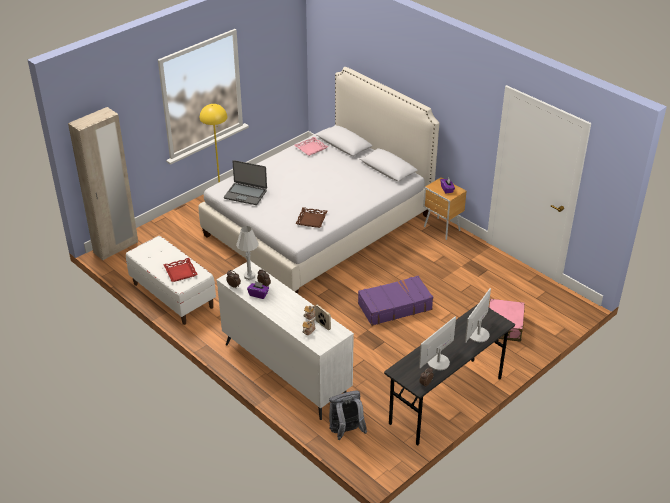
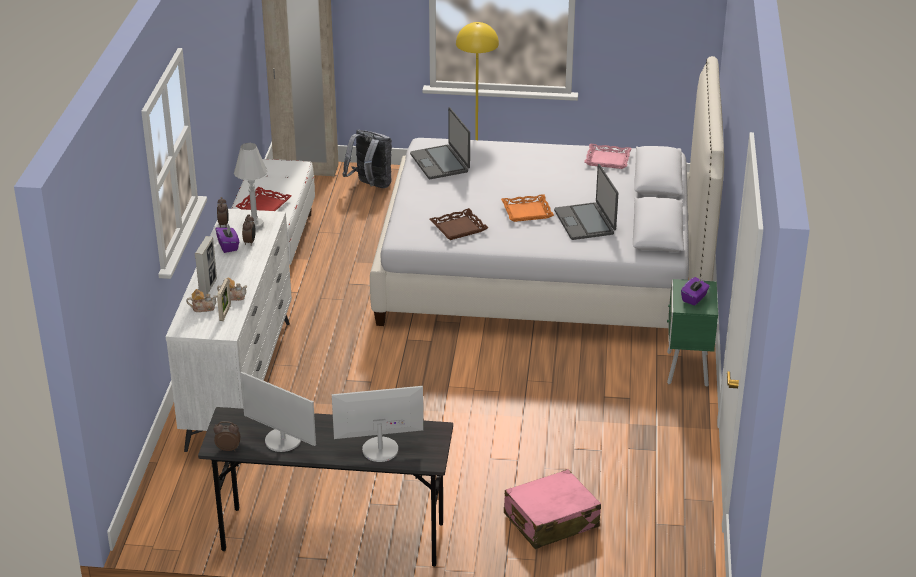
camera: 50 degrees right, 5 degrees down
grey backpack [329,391,367,440] -> grey backpack moved to [343,130,392,188]
purple suitcase [358,276,433,326] -> none
monitor [419,316,456,370] -> monitor turned 150 degrees counterclockwise [240,371,316,452]
brown nightstand [423,177,467,240] -> green nightstand [667,279,718,387]
none -> picture frame [195,236,217,297]
none -> orange tray [501,194,554,222]
none -> laptop [554,164,618,240]

